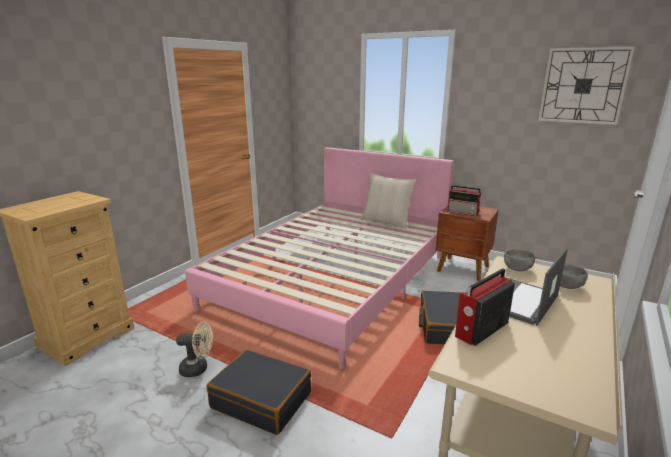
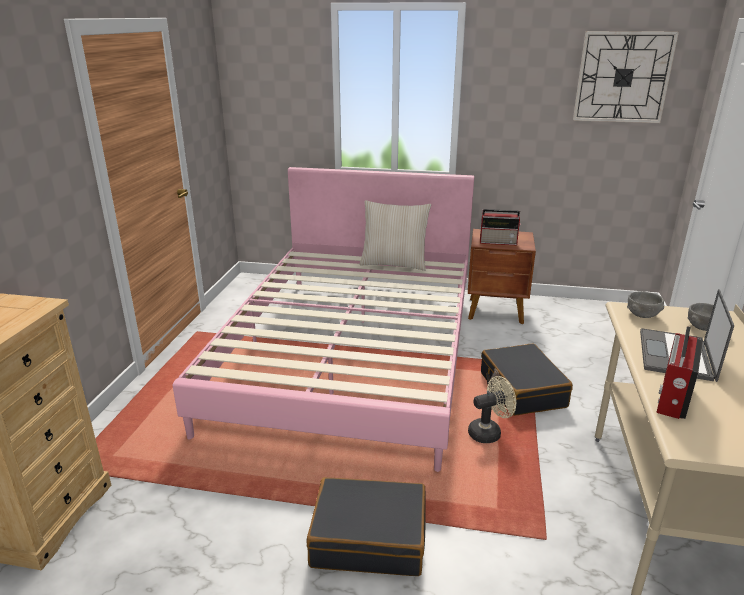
camera: 20 degrees left, 5 degrees up
beige fan [176,321,213,377] -> beige fan moved to [468,376,516,443]

